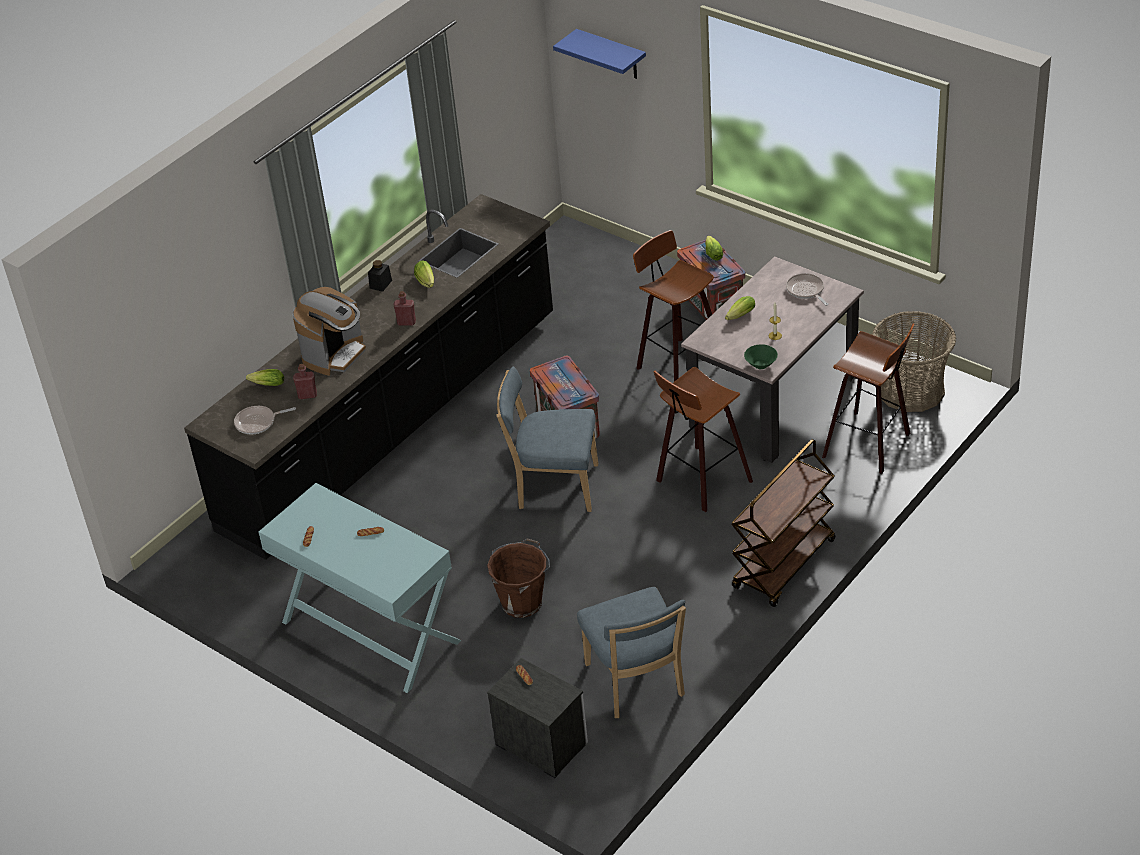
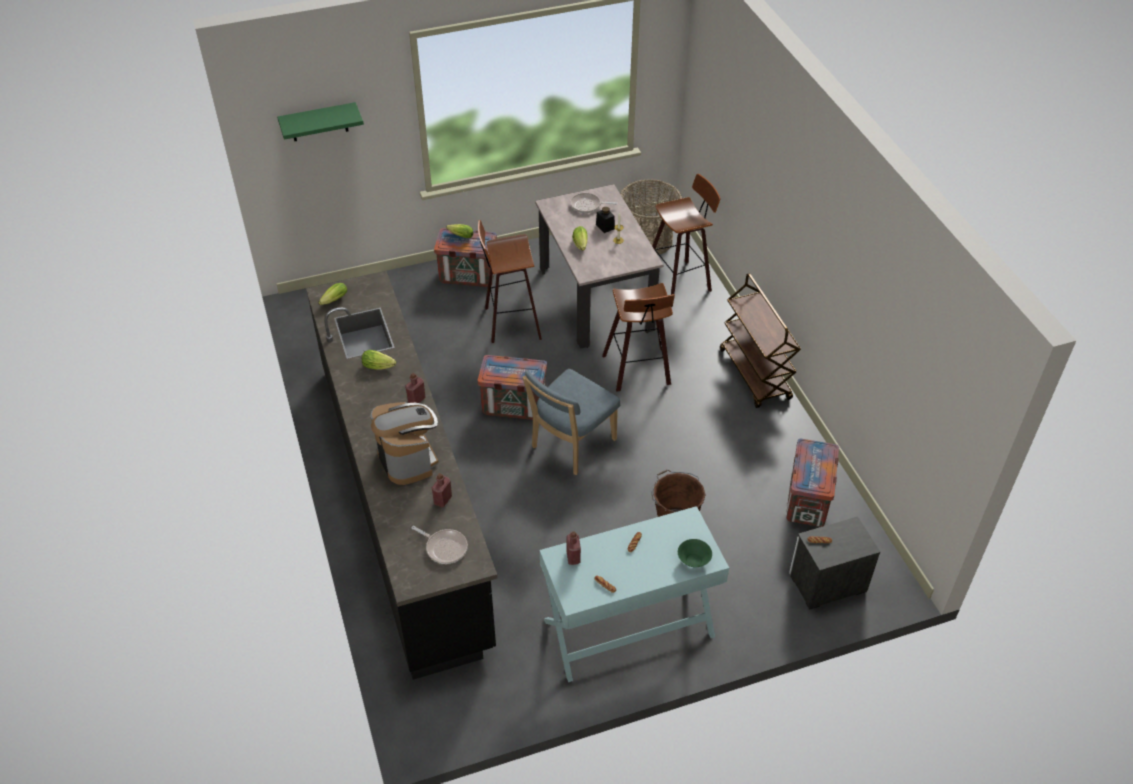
camera: 60 degrees left, 5 degrees up
frying pan [234,406,296,434] -> frying pan turned 75 degrees counterclockwise [411,526,468,564]
lettuce [246,369,284,386] -> lettuce moved to [319,283,347,305]
black jar [368,260,392,292] -> black jar moved to [596,207,615,233]
blue shelf [553,29,646,79] -> green shelf [277,102,364,141]
blue chair [577,587,686,718] -> crate [787,438,839,527]
green bowl [744,344,778,369] -> green bowl moved to [678,539,712,567]
none -> red bottle [566,531,581,565]

